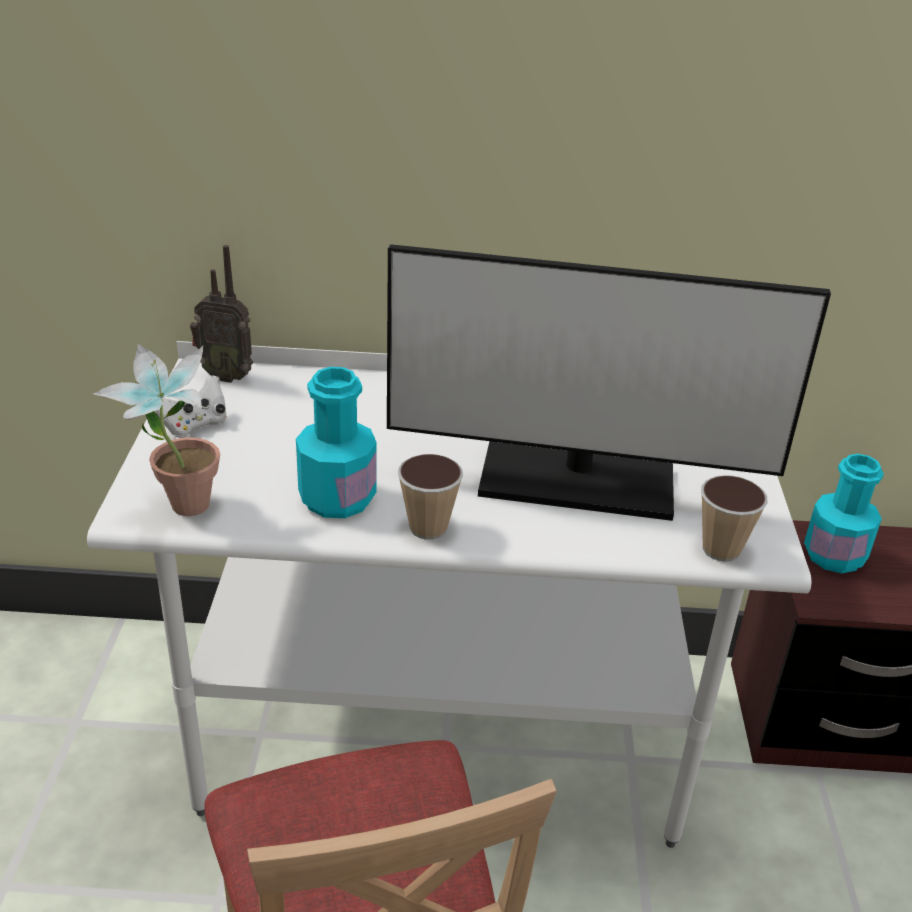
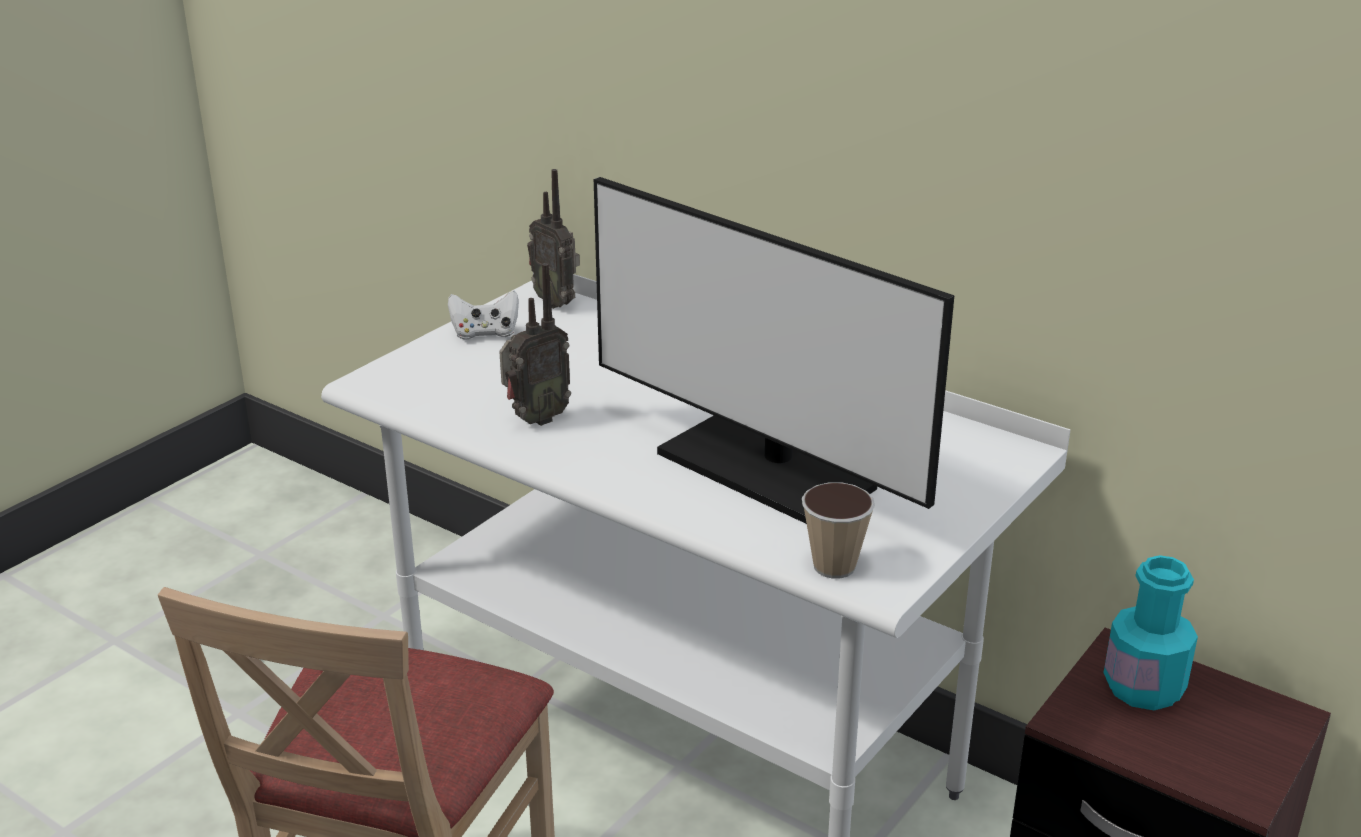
camera: 35 degrees right, 5 degrees down
potted plant [93,344,220,516] -> none
turquoise bottle [296,367,377,518] -> radio [499,263,571,426]
cup [398,454,463,540] -> none

